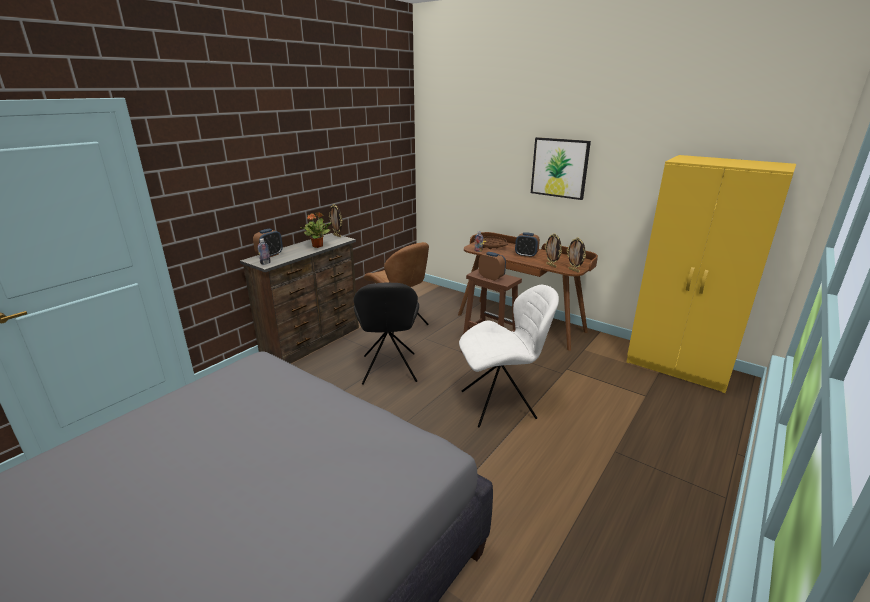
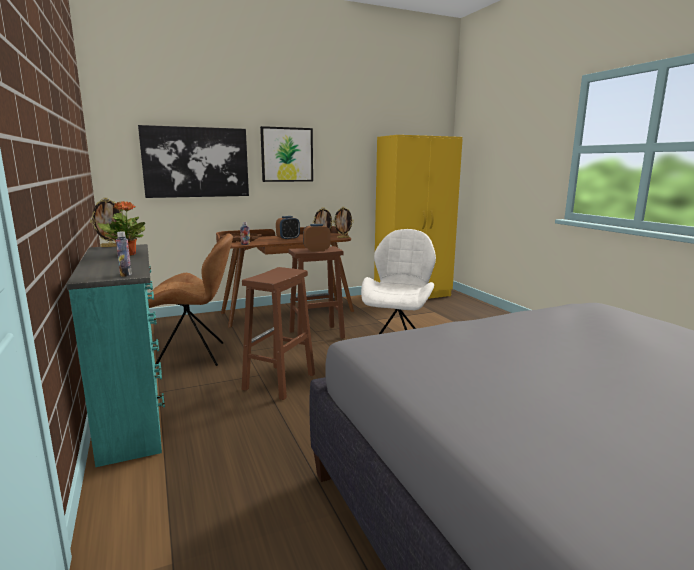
camera: 60 degrees left, 10 degrees down
brown dresser [240,233,359,364] -> turquoise dresser [66,244,165,467]
alarm clock [253,229,283,257] -> none
black chair [354,283,419,385] -> brown stool [242,267,315,400]
none -> picture [138,125,249,198]

